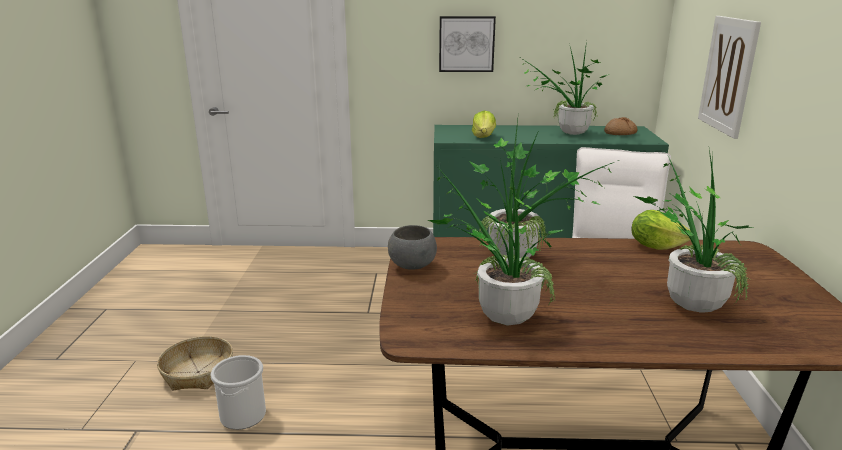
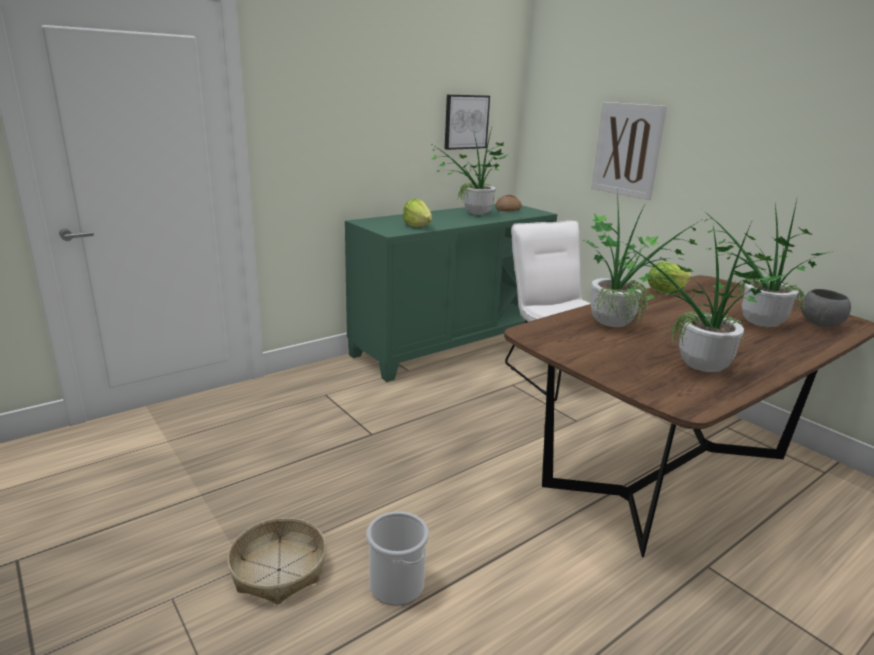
camera: 40 degrees left, 0 degrees up
grey bowl [388,225,437,270] -> grey bowl moved to [801,289,851,327]
picture [439,16,496,72] -> picture moved to [444,95,490,150]

